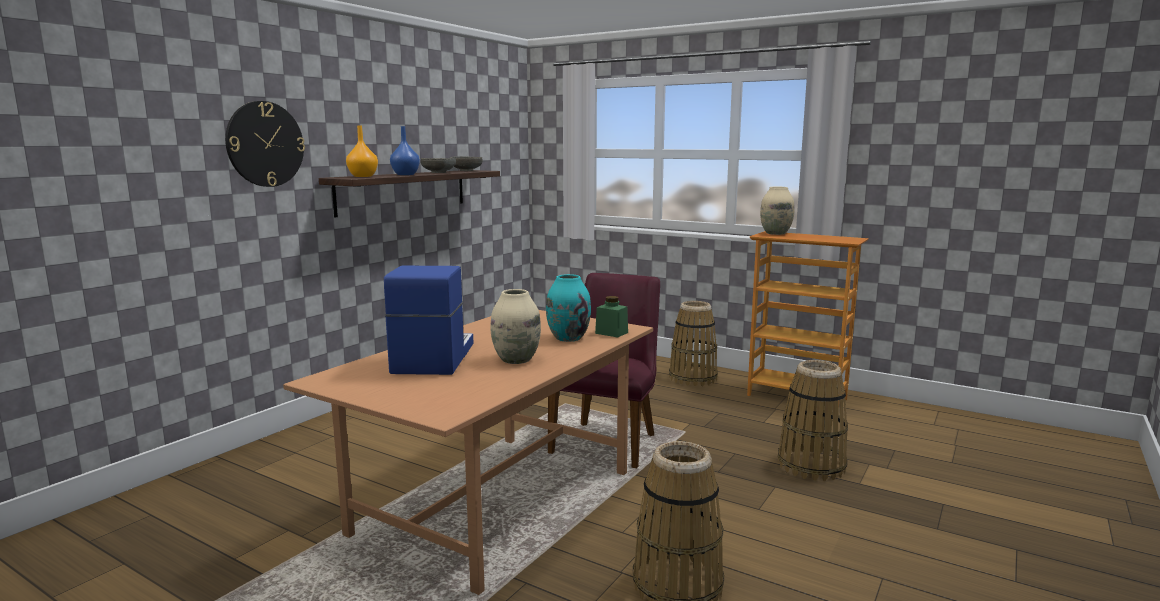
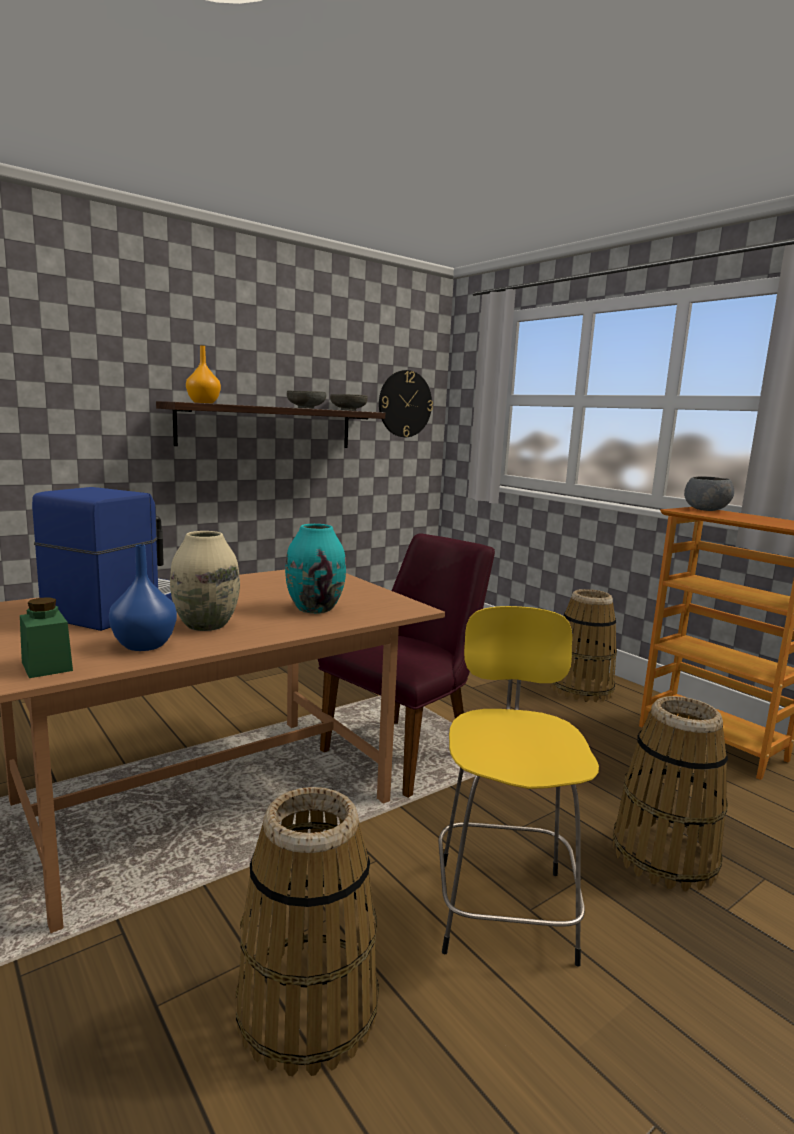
camera: 20 degrees right, 0 degrees up
wall clock [225,101,305,187] -> wall clock moved to [379,370,433,437]
blue vase [390,126,420,175] -> blue vase moved to [109,544,177,651]
green jar [595,296,628,338] -> green jar moved to [20,598,73,678]
beige vase [760,187,795,235] -> grey bowl [684,476,734,511]
none -> yellow stool [438,606,599,967]

